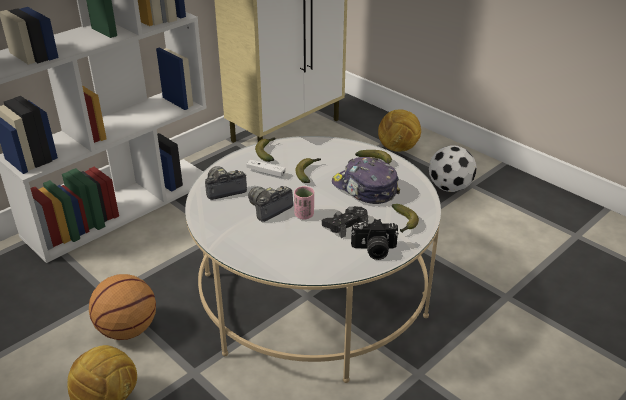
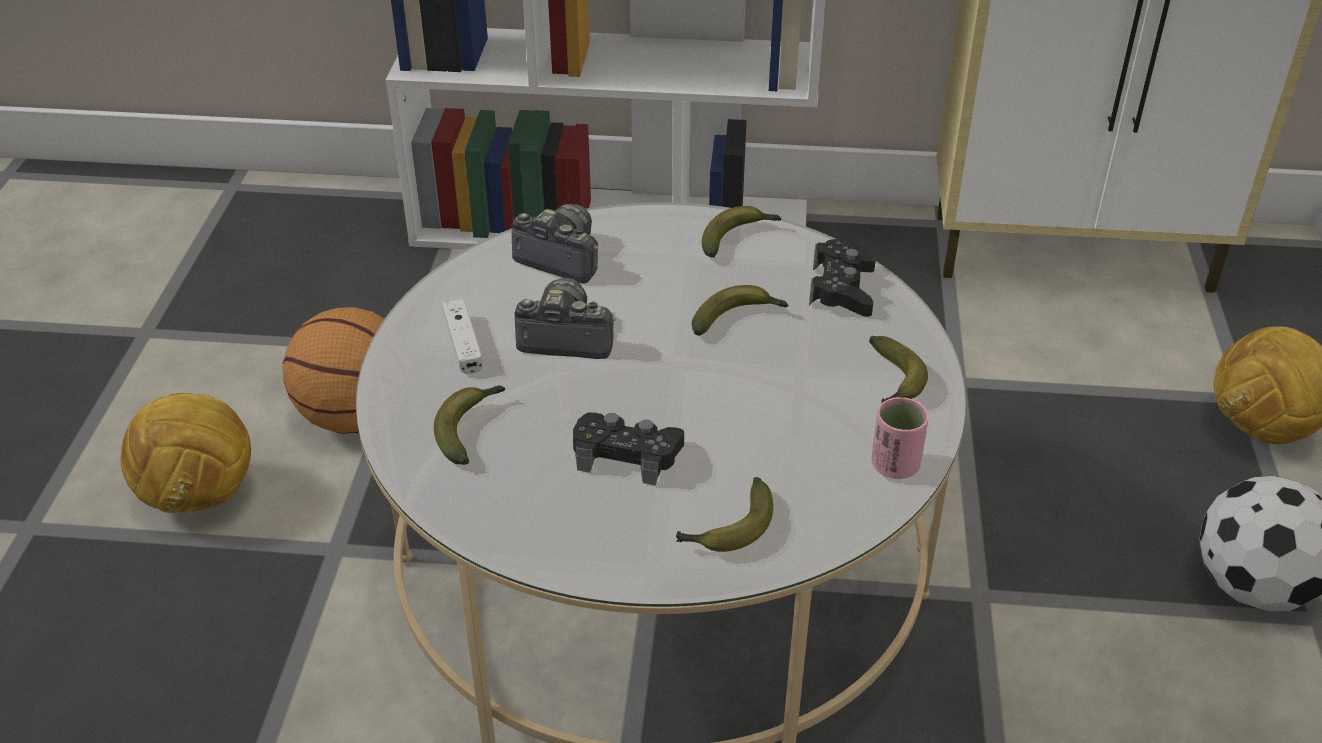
camera: 50 degrees right, 5 degrees up
white game controller [246,160,285,178] -> white game controller moved to [442,299,483,374]
pink cup [294,186,314,219] -> pink cup moved to [871,397,929,479]
cap [332,157,400,204] -> none
camera [351,219,399,260] -> none
none -> banana [434,385,505,465]
none -> black game controller [809,239,876,317]

